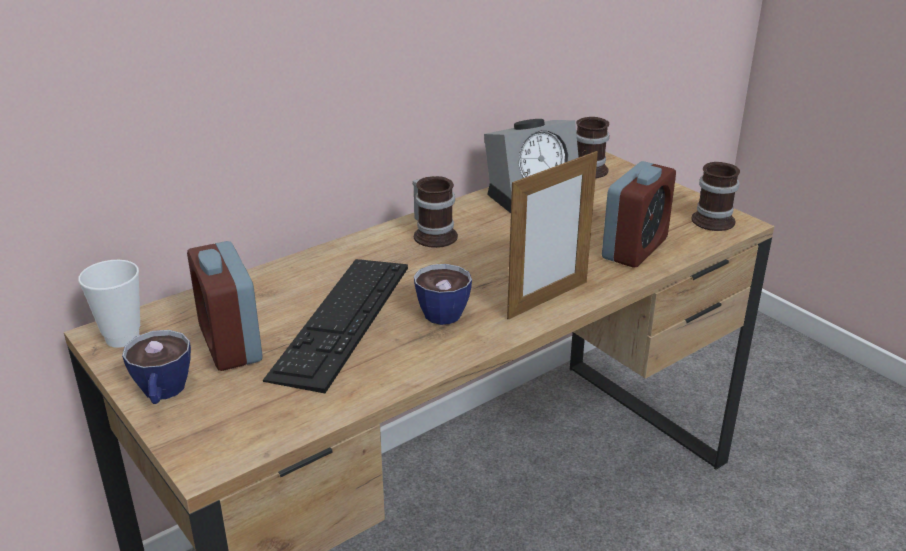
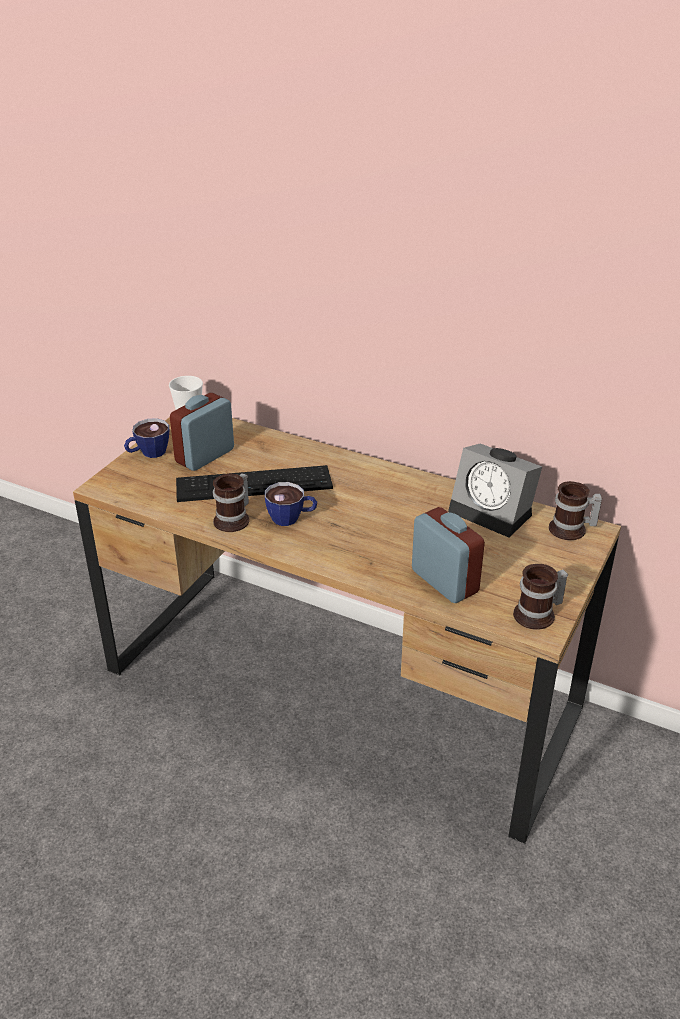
camera: 65 degrees right, 5 degrees up
mug [413,176,458,248] -> mug moved to [213,473,250,532]
picture frame [507,150,598,320] -> none
alarm clock [602,161,676,268] -> alarm clock turned 135 degrees counterclockwise [412,507,485,603]

